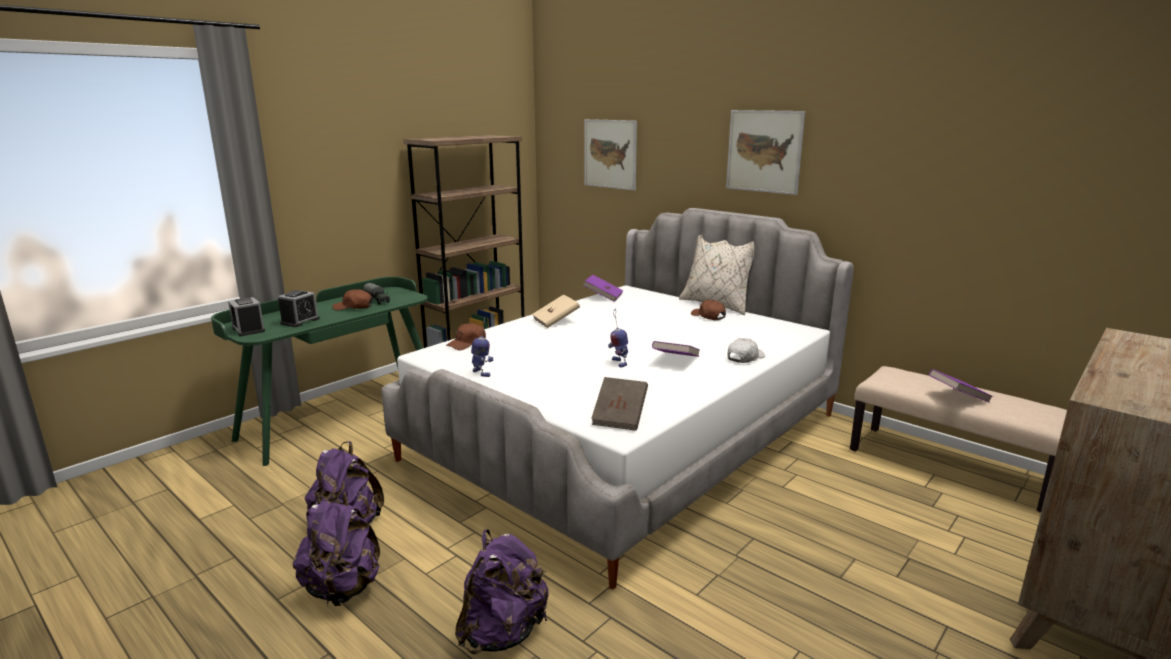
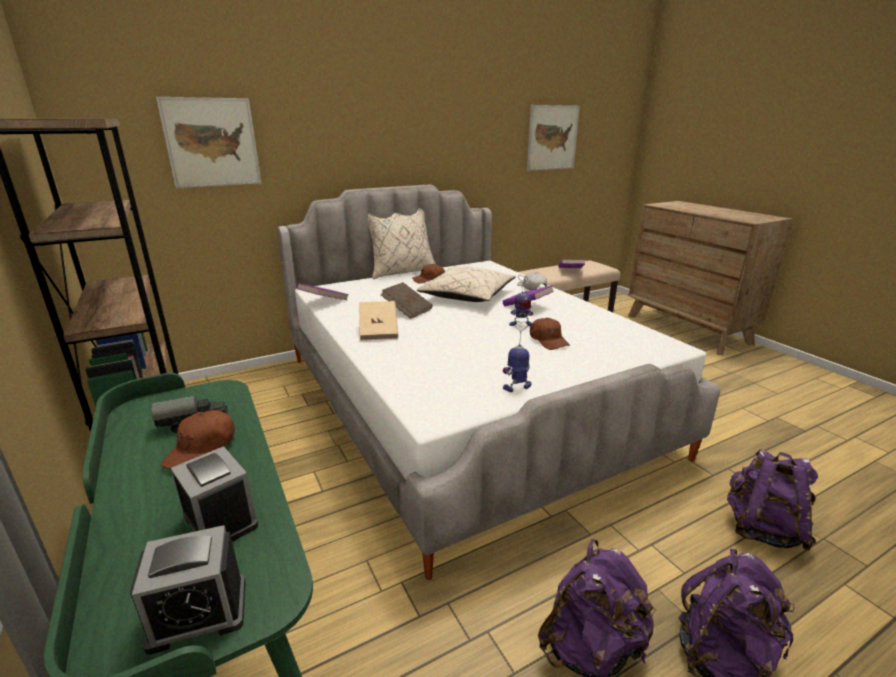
camera: 70 degrees left, 5 degrees up
brown cap [446,323,486,350] -> brown cap moved to [530,318,570,350]
brown book [591,377,648,431] -> brown book moved to [381,282,433,319]
picture [726,110,805,195] -> picture moved to [527,105,580,171]
none -> beige pillow [417,266,516,302]

